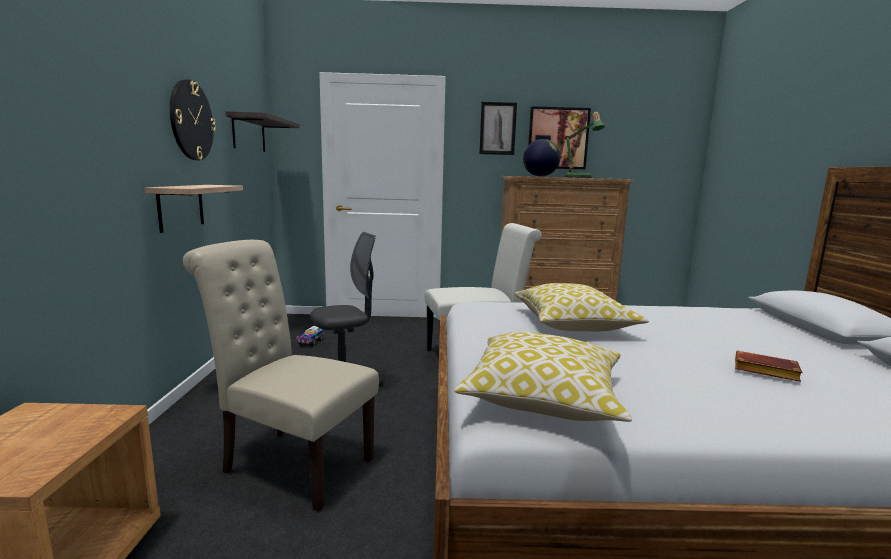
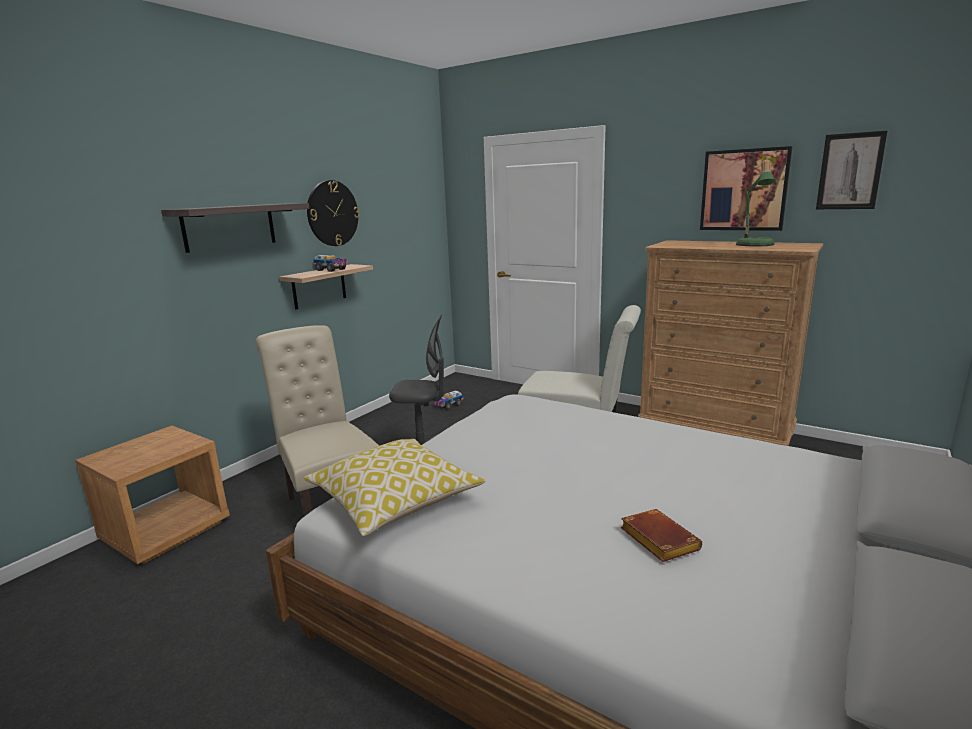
camera: 35 degrees right, 5 degrees up
shelf [226,111,299,152] -> shelf moved to [161,203,309,253]
picture [479,102,517,155] -> picture moved to [816,130,888,209]
pillow [514,283,649,332] -> none
globe [523,139,560,177] -> none
none -> toy truck [313,255,348,272]

